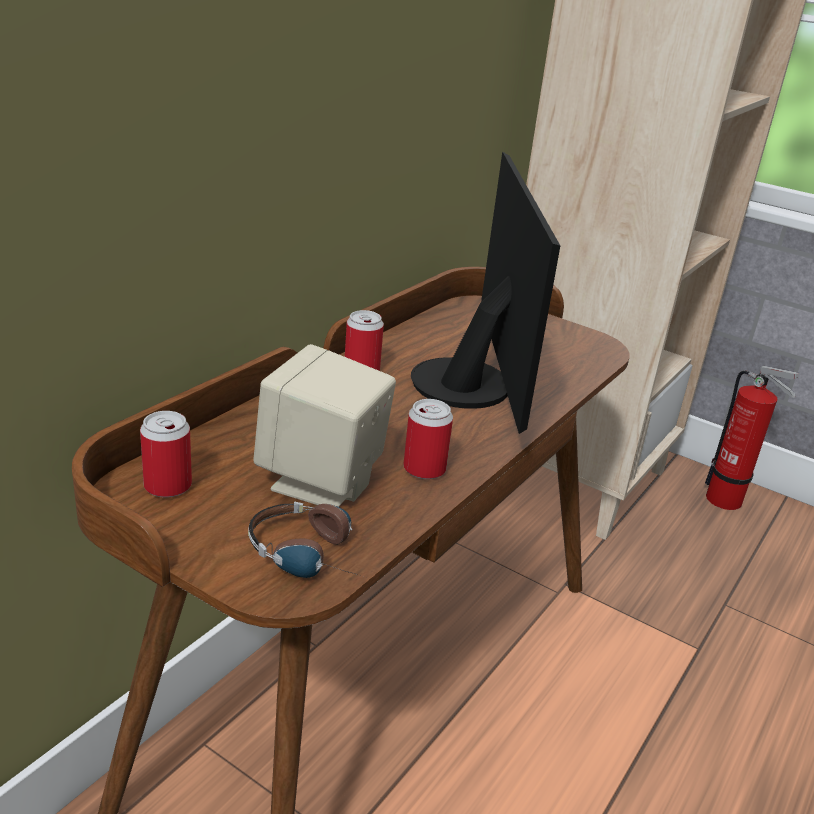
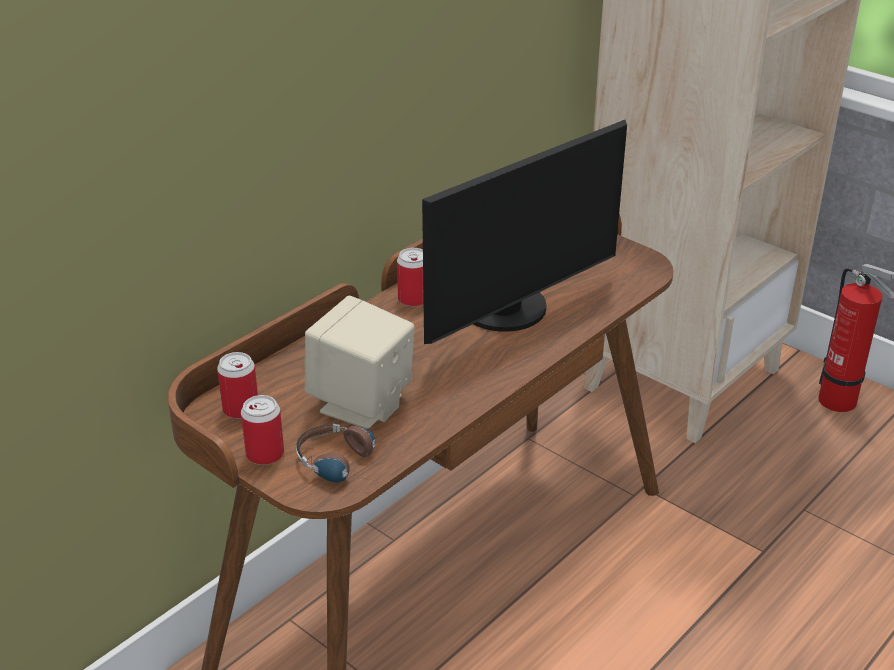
camera: 10 degrees right, 5 degrees up
can [403,399,453,479] -> can moved to [241,395,284,465]
monitor [411,152,560,434] -> monitor turned 45 degrees clockwise [422,120,627,344]

